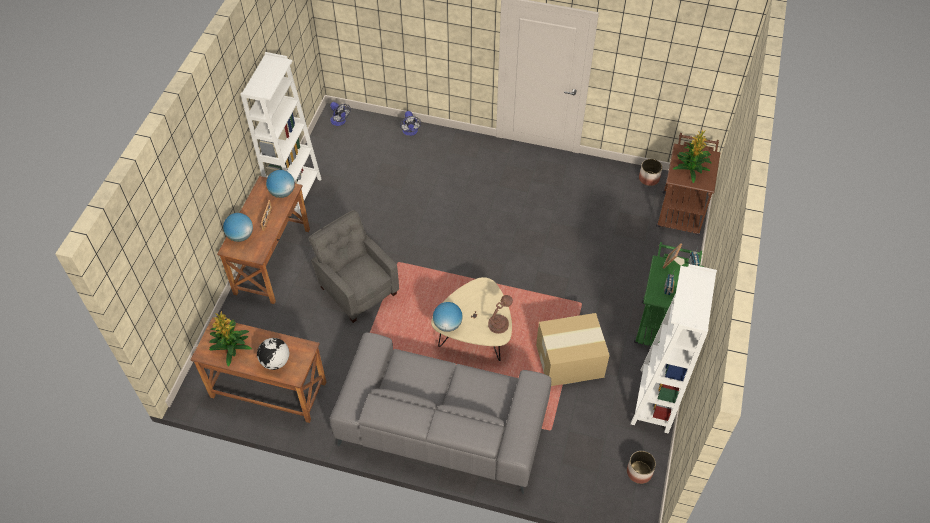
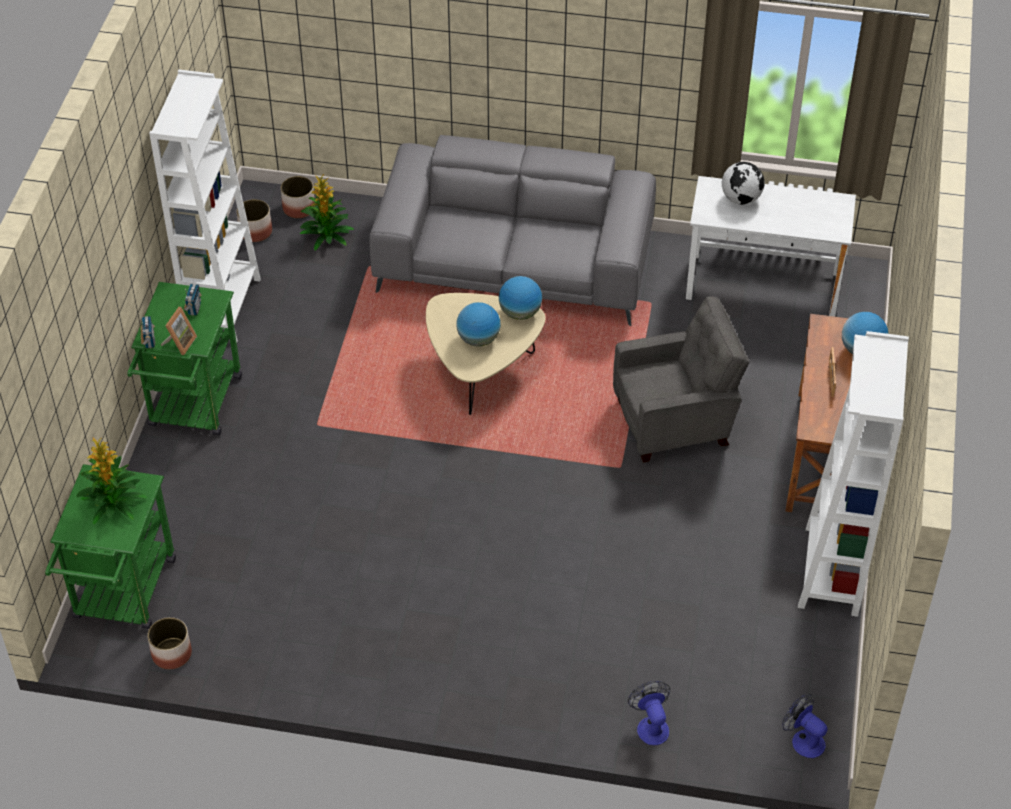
camera: 175 degrees right, 5 degrees down
brown desk [191,317,326,423] -> white desk [686,176,856,317]
potted plant [209,311,252,367] -> potted plant moved to [299,174,354,251]
globe [266,170,295,198] -> globe moved to [456,302,501,347]
grey armchair [308,210,399,323] -> grey armchair turned 60 degrees counterclockwise [613,296,750,463]
brown table lamp [488,295,513,334] -> none
cardboard box [536,313,610,386] -> none
brown cart [656,133,720,235] -> green cart [45,464,176,629]
none -> planter [281,176,315,218]

